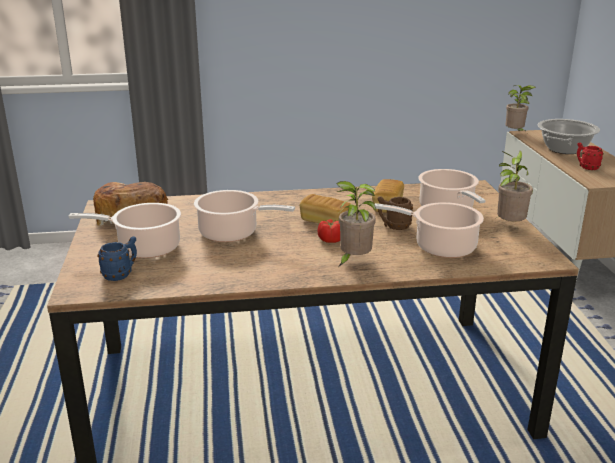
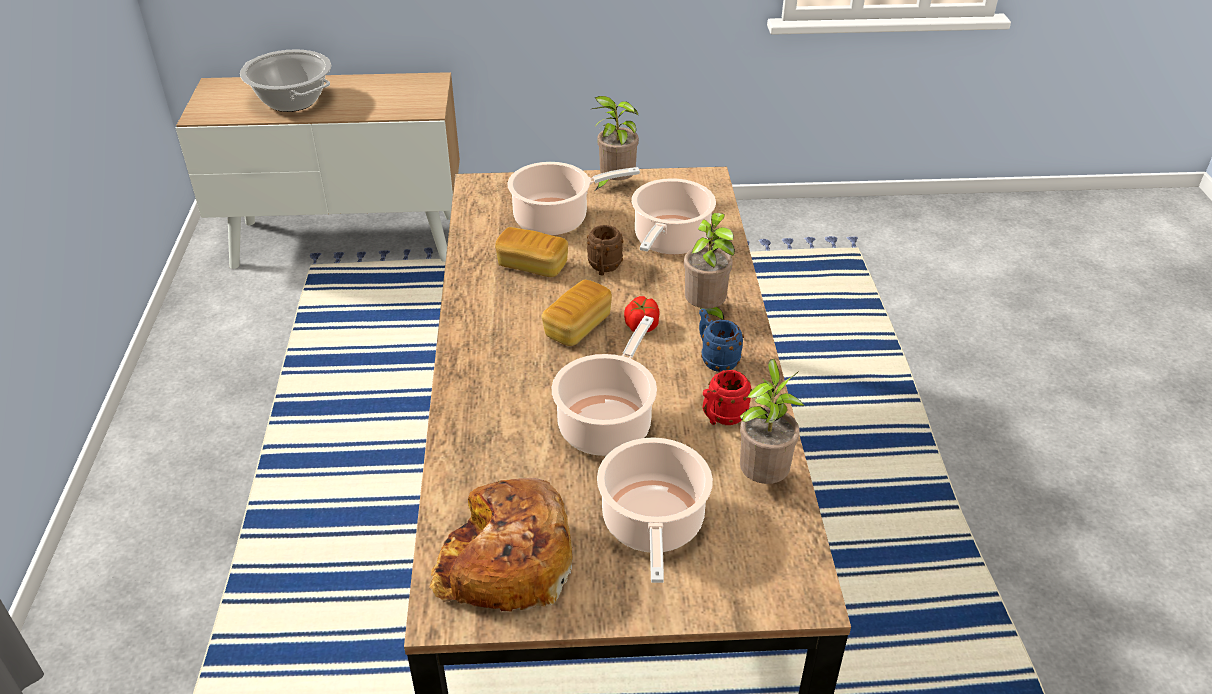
camera: 85 degrees left, 15 degrees up
blue mug [97,236,137,281] -> blue mug moved to [699,309,744,372]
potted plant [506,85,536,131] -> potted plant moved to [740,359,804,484]
red mug [577,142,603,170] -> red mug moved to [703,370,752,425]

